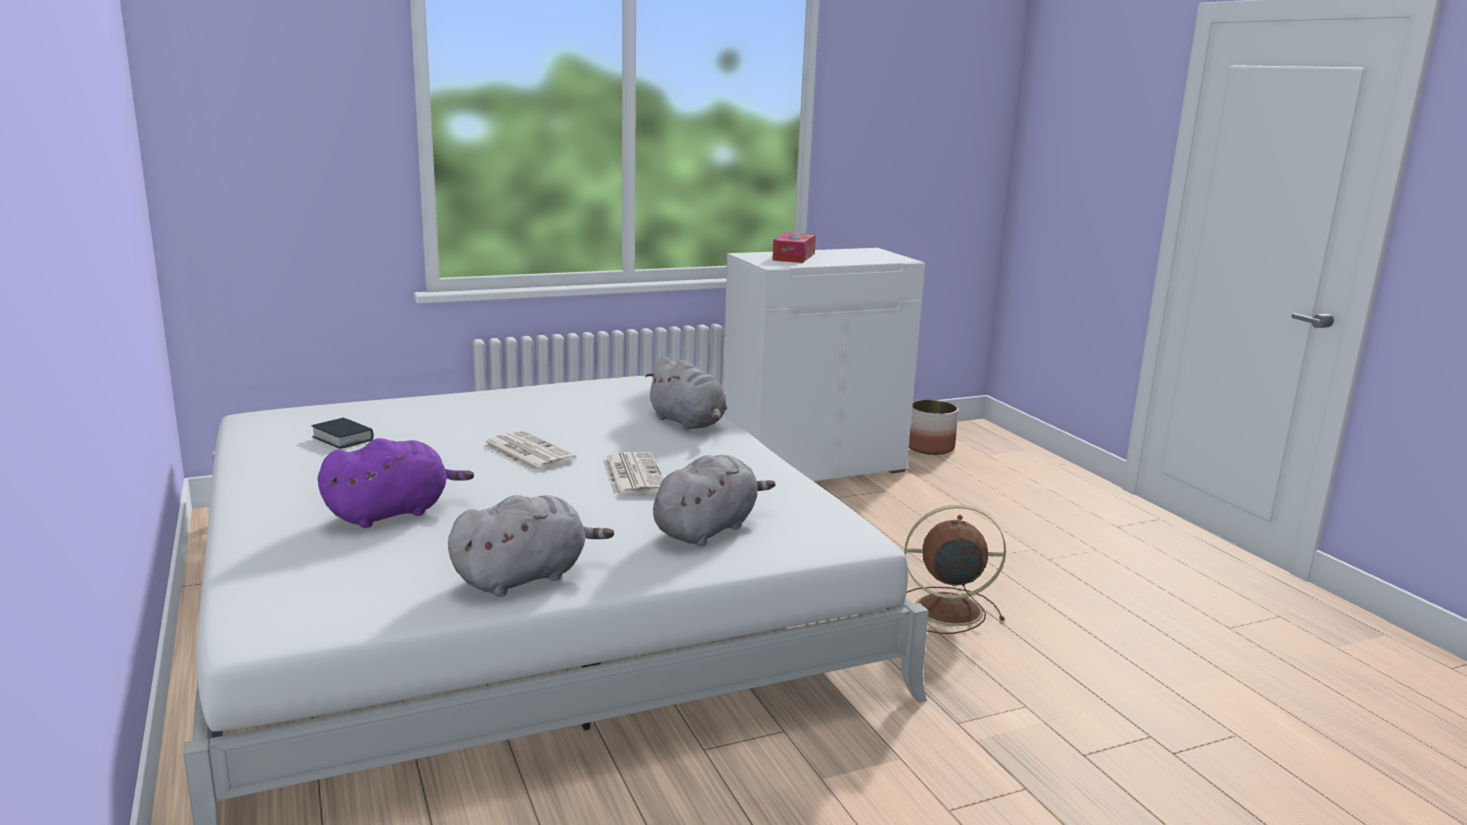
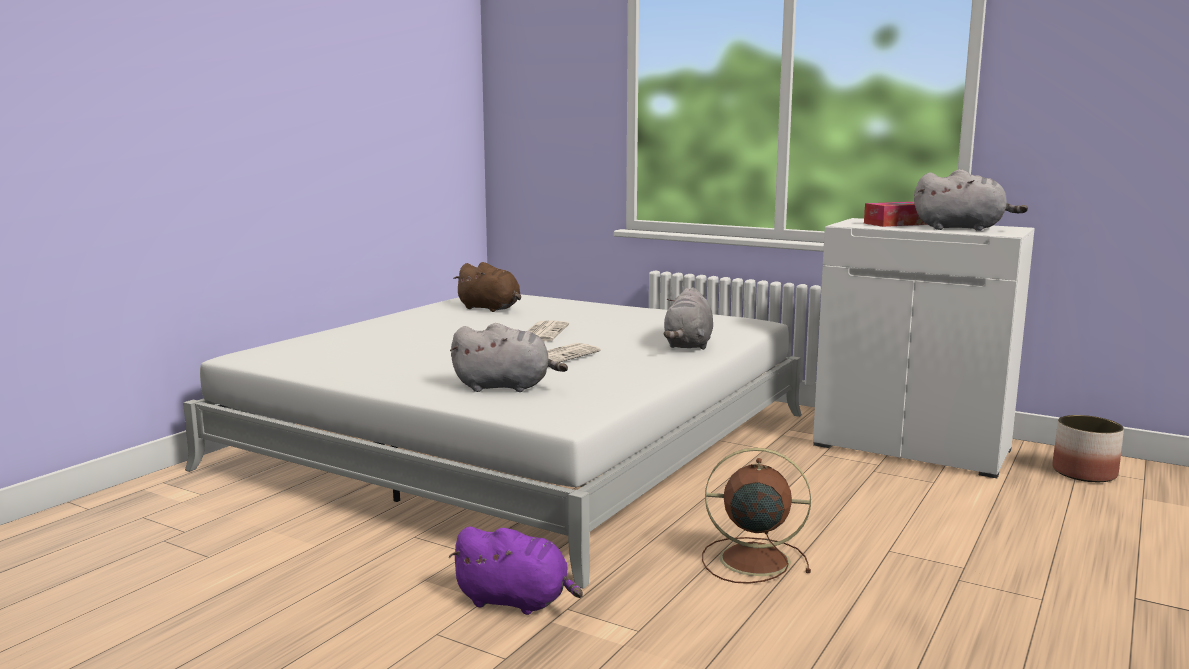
camera: 55 degrees right, 5 degrees down
book [311,418,374,449] -> brown plush toy [453,262,521,312]
purple plush toy [318,438,474,528] -> purple plush toy moved to [449,526,583,615]
grey plush toy [448,495,614,597] -> grey plush toy moved to [914,169,1028,231]
brown fan [904,505,1006,634] -> brown fan turned 45 degrees counterclockwise [702,448,811,584]

